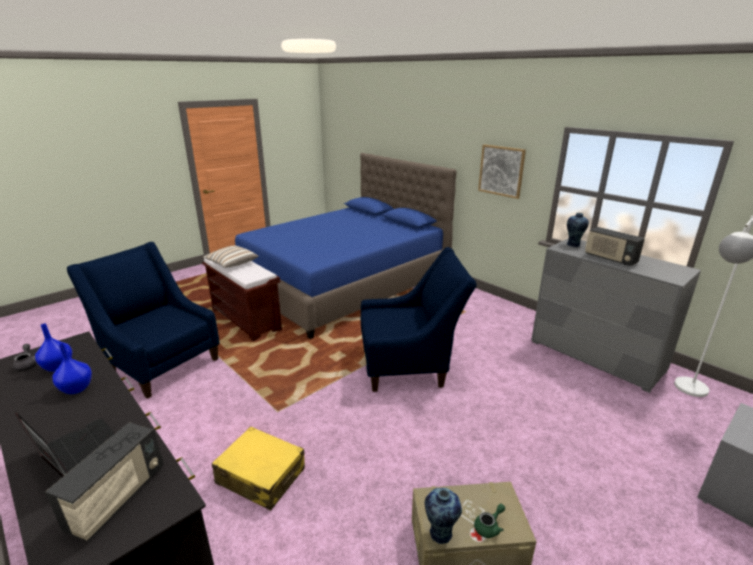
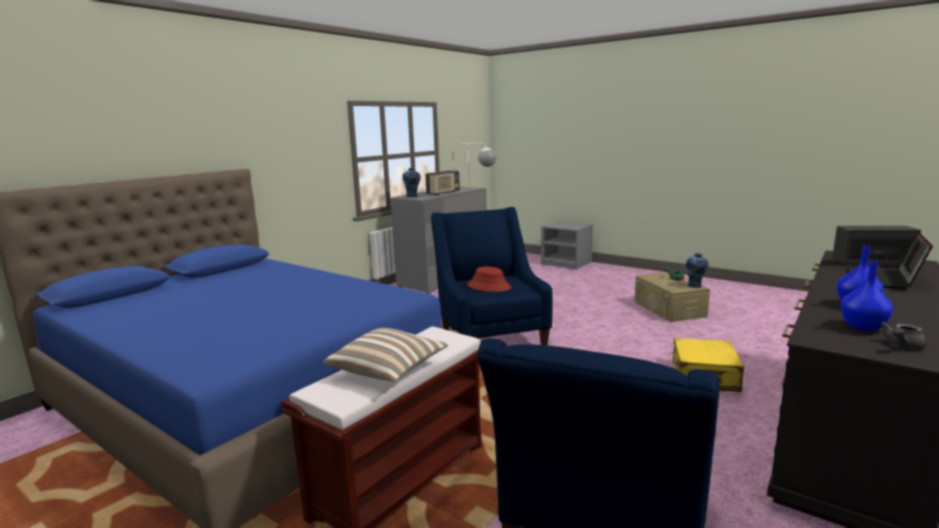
camera: 100 degrees left, 10 degrees down
picture [478,144,526,199] -> none
none -> red hat [467,267,511,292]

